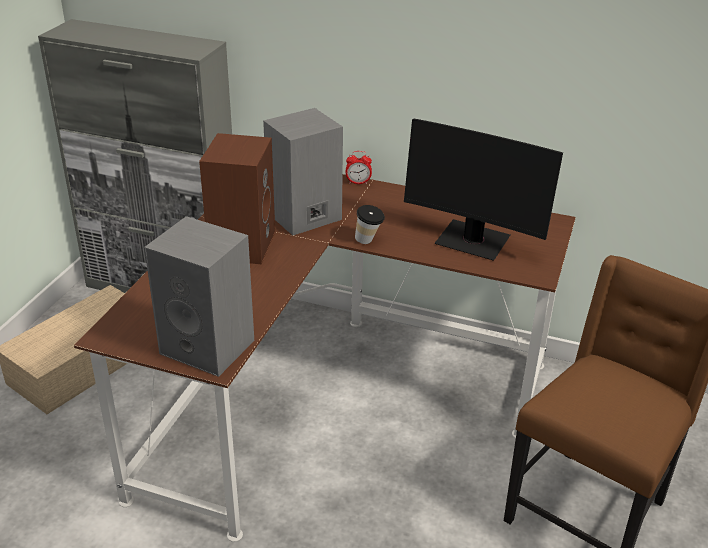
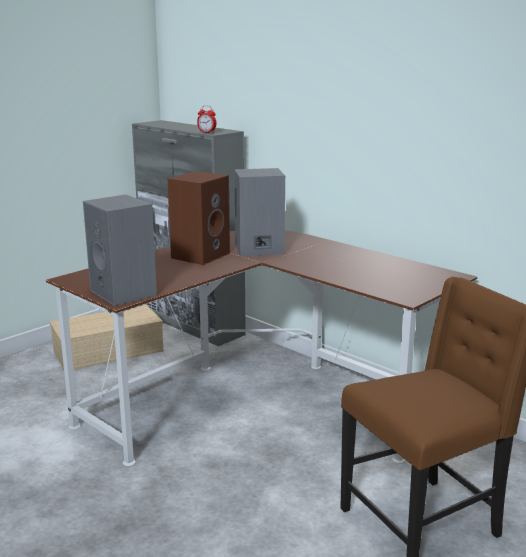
camera: 25 degrees right, 15 degrees down
alarm clock [346,151,372,184] -> alarm clock moved to [197,106,216,133]
cup [355,205,385,244] -> none
monitor [404,118,563,261] -> none

